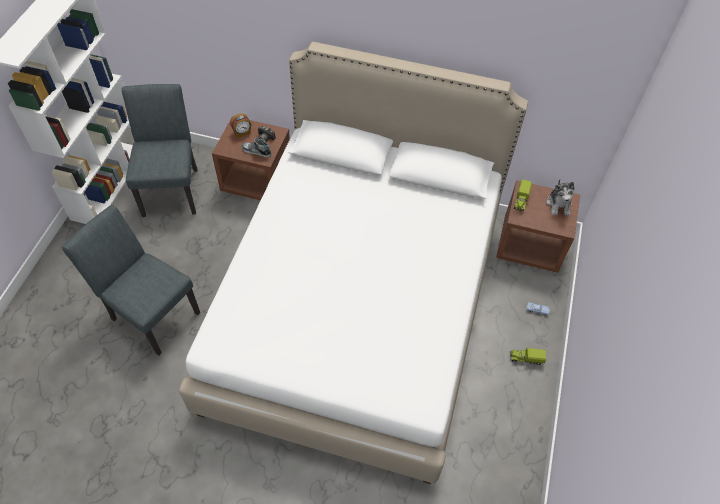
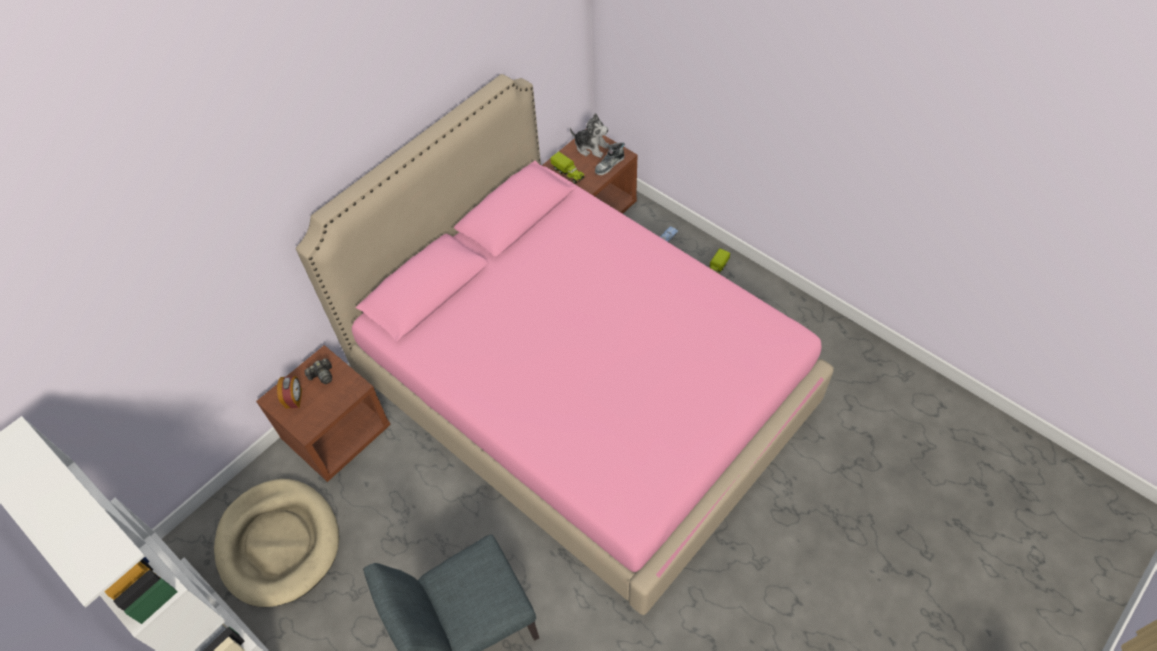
camera: 60 degrees left, 0 degrees up
grey chair [122,84,198,217] -> beige dog bed [214,479,339,607]
white bed [179,42,528,484] -> pink bed [296,74,834,615]
shoe [241,137,271,158] -> shoe moved to [595,143,625,175]

